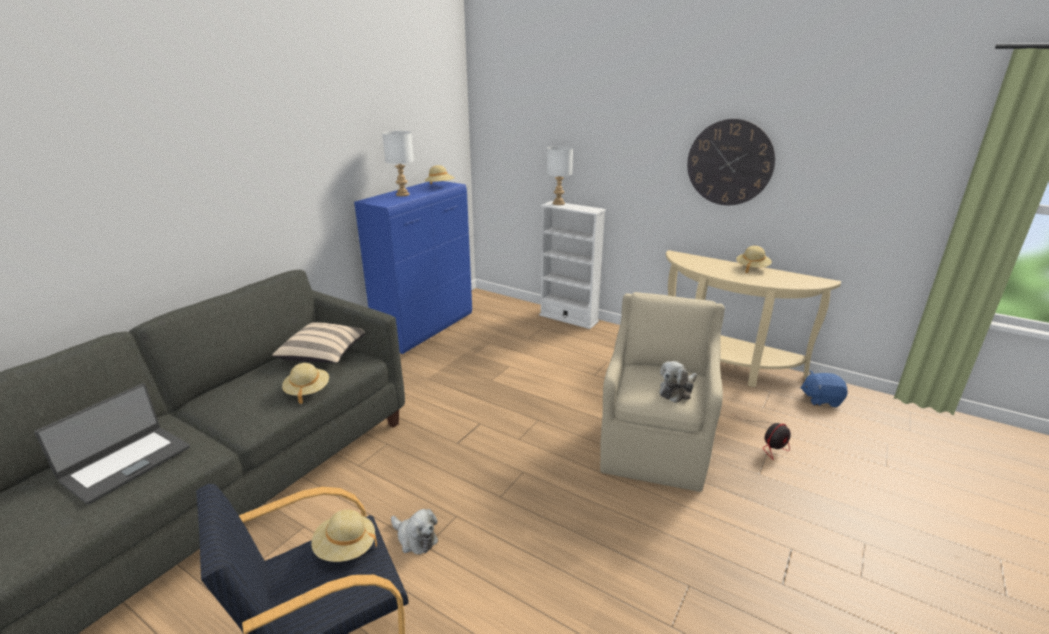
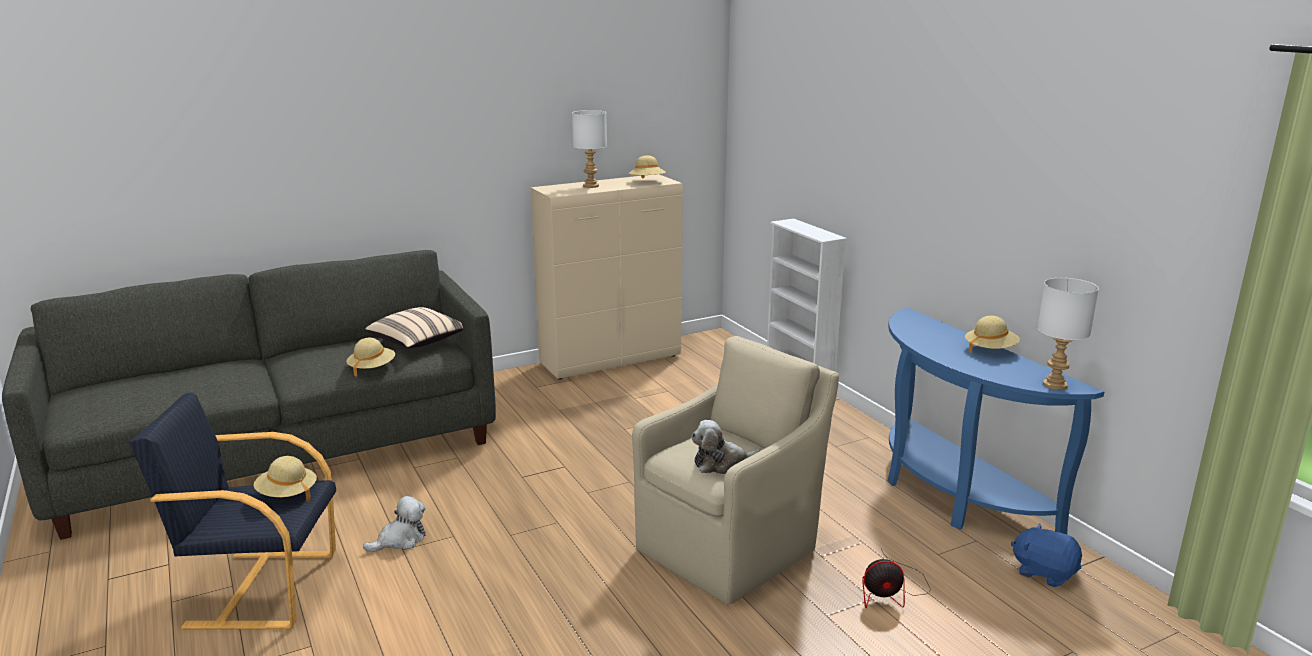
camera: 30 degrees right, 5 degrees down
laptop [34,383,190,504] -> none
blue cabinet [354,181,472,354] -> beige cabinet [531,174,683,380]
plush toy [391,509,438,554] -> plush toy turned 105 degrees counterclockwise [363,496,426,552]
white table lamp [547,146,573,205] -> white table lamp moved to [1038,278,1099,390]
beige console table [666,250,841,387] -> blue console table [888,308,1104,534]
wall clock [687,119,775,205] -> none

